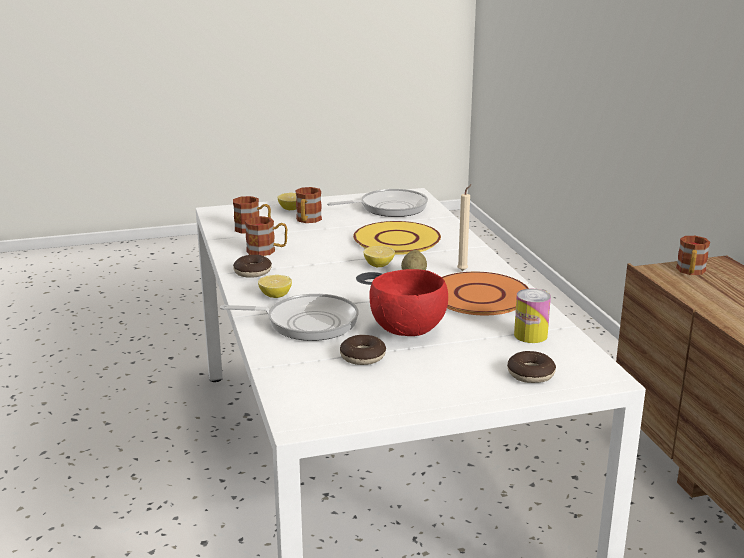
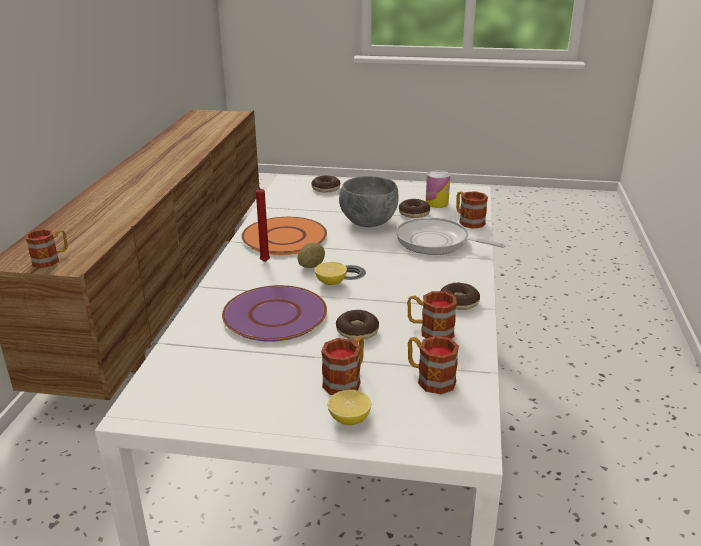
camera: 155 degrees left, 5 degrees up
lemon [258,275,292,298] -> none
frying pan [327,189,428,217] -> none
yellow plate [353,221,441,255] -> purple plate [222,285,327,342]
red bowl [369,269,448,336] -> grey bowl [339,176,399,227]
beige candle [457,184,472,271] -> red candle [251,184,270,262]
can [514,288,551,343] -> can moved to [426,170,450,208]
none -> donut [336,310,379,340]
none -> mug [456,191,488,229]

